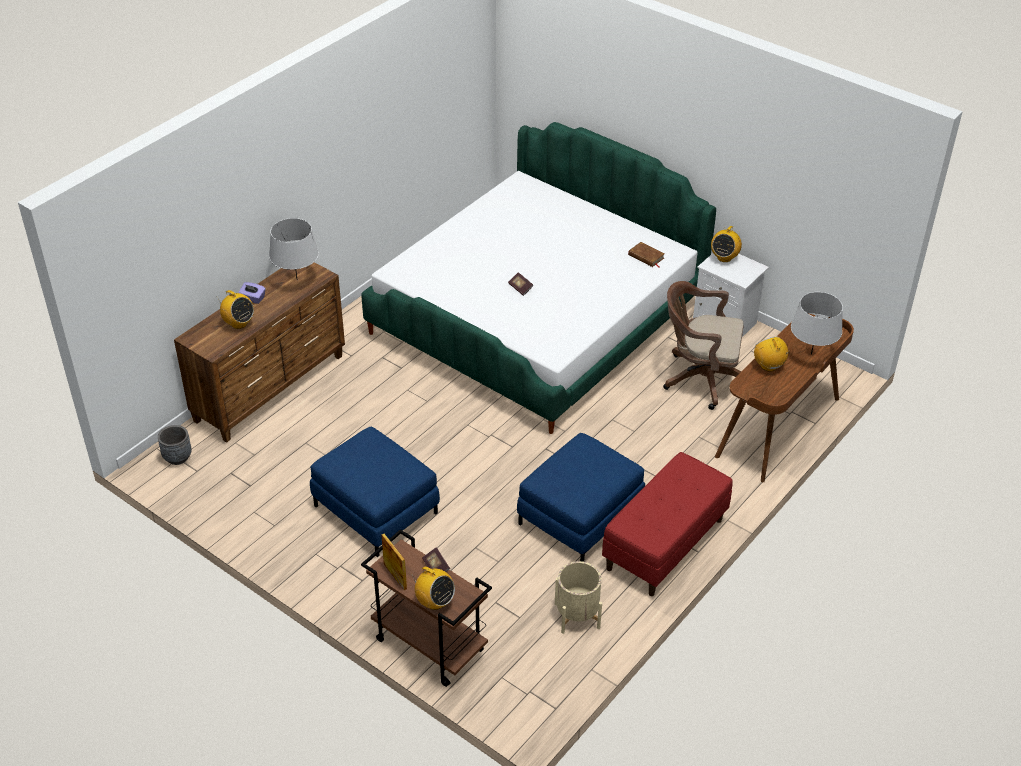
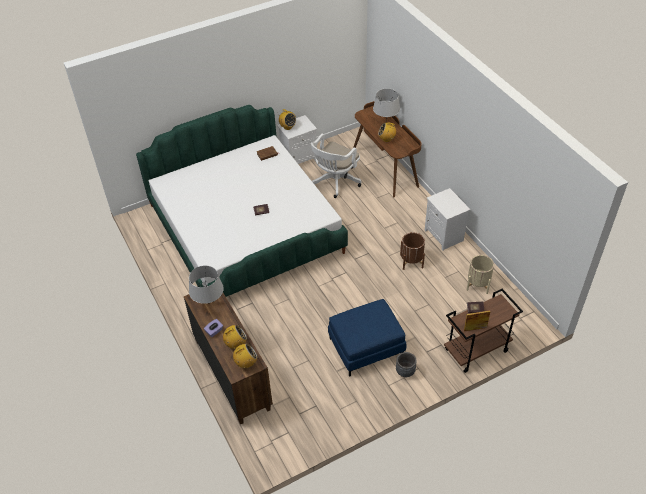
camera: 65 degrees left, 5 degrees up
grey planter [158,425,192,465] -> grey planter moved to [396,352,416,377]
radio [411,567,455,610] -> radio moved to [233,344,257,368]
blue ottoman [517,433,645,562] -> brown planter [400,232,425,270]
red bench [602,452,733,596] -> white nightstand [425,188,471,251]
brown office chair [663,281,743,410] -> white office chair [311,134,362,198]

